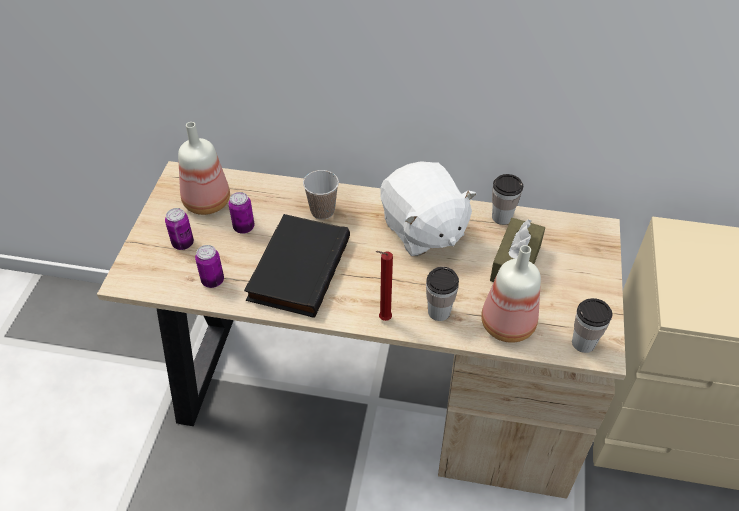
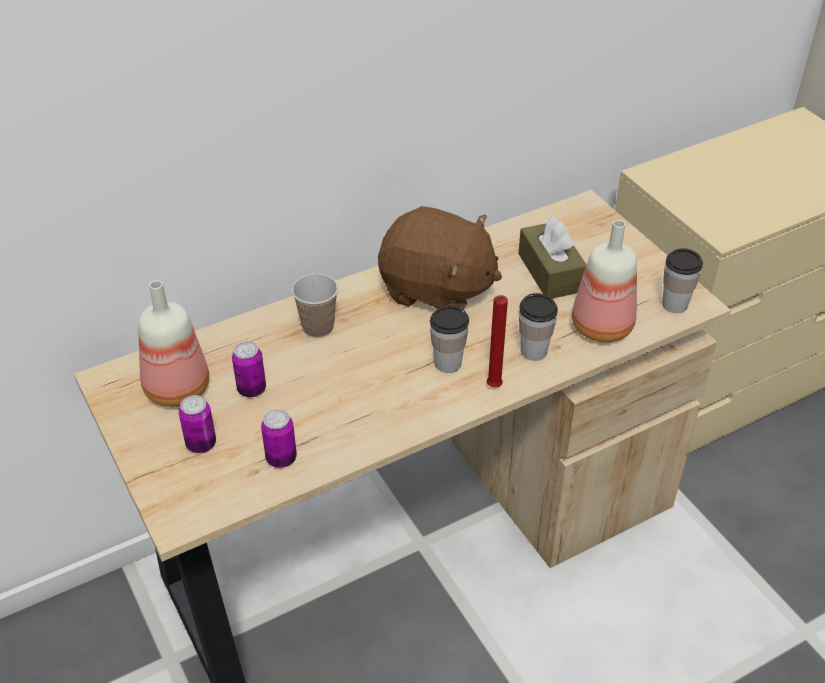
camera: 40 degrees left, 5 degrees down
black book [244,214,350,318] -> none
white plush toy [380,161,476,256] -> brown plush toy [378,206,502,309]
cup [492,174,523,225] -> cup moved to [430,305,469,373]

